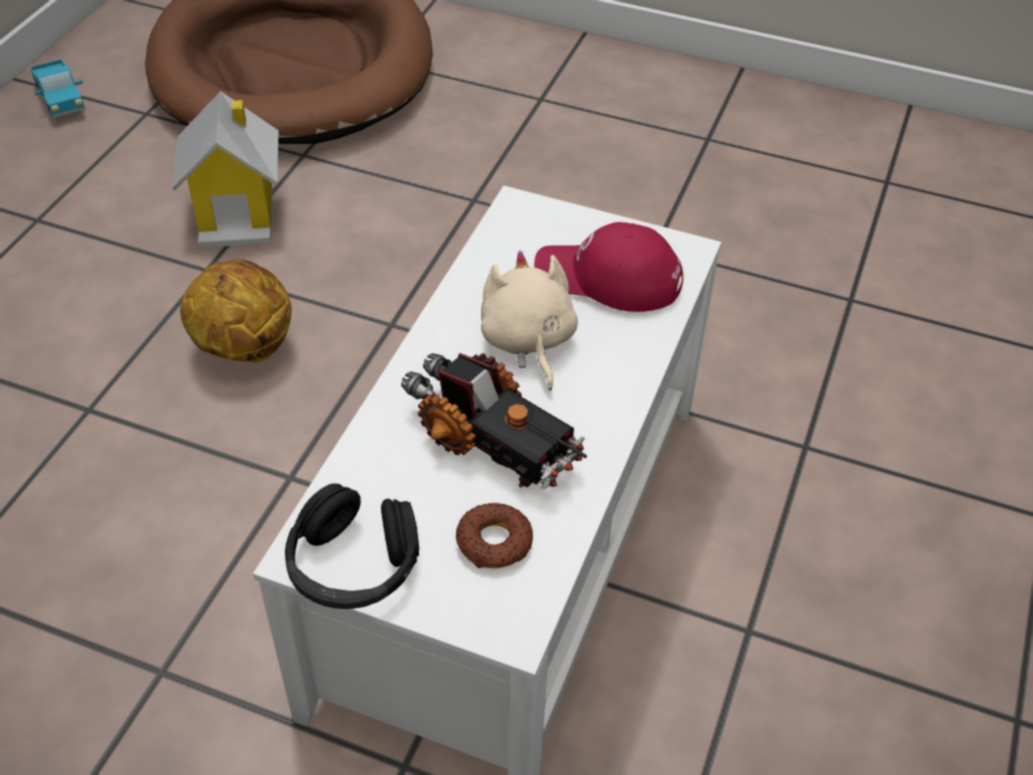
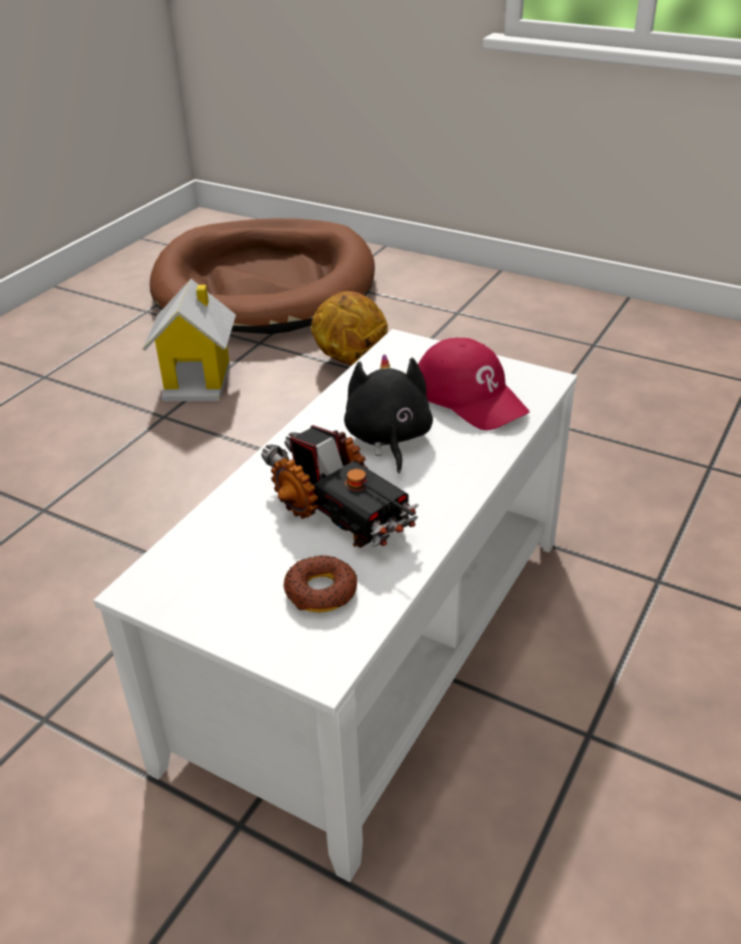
camera: 10 degrees right, 10 degrees down
toy truck [30,59,86,118] -> none
basketball [180,260,292,362] -> basketball moved to [311,291,388,365]
black headphones [285,483,419,609] -> none
beige plush toy [481,250,578,391] -> black plush toy [344,354,433,474]
red cap [534,222,684,312] -> red cap turned 150 degrees counterclockwise [418,337,530,430]

